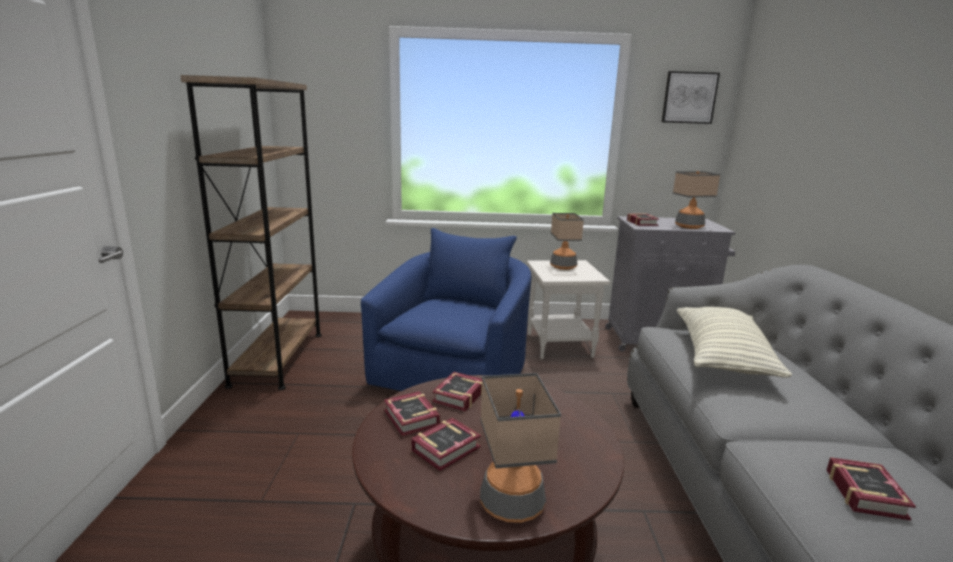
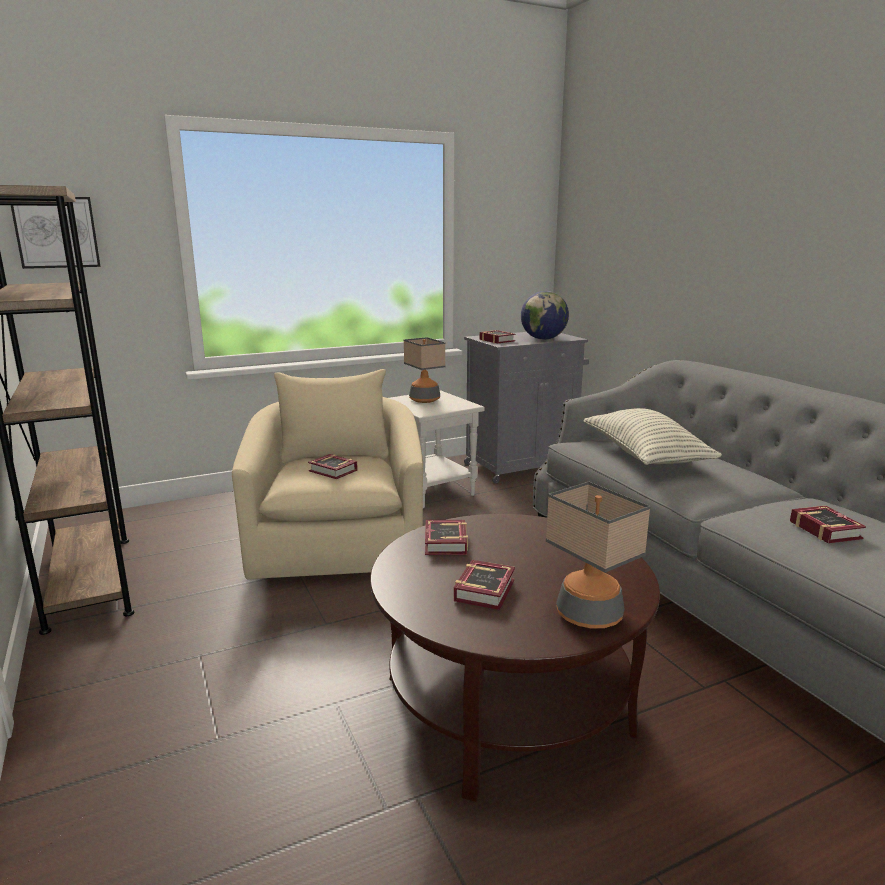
camera: 25 degrees left, 0 degrees up
blue armchair [361,228,531,391] -> beige armchair [232,369,423,579]
book [384,391,440,437] -> book moved to [308,454,358,479]
picture [662,71,720,124] -> picture moved to [11,197,101,269]
table lamp [673,171,720,229] -> globe [521,291,569,340]

